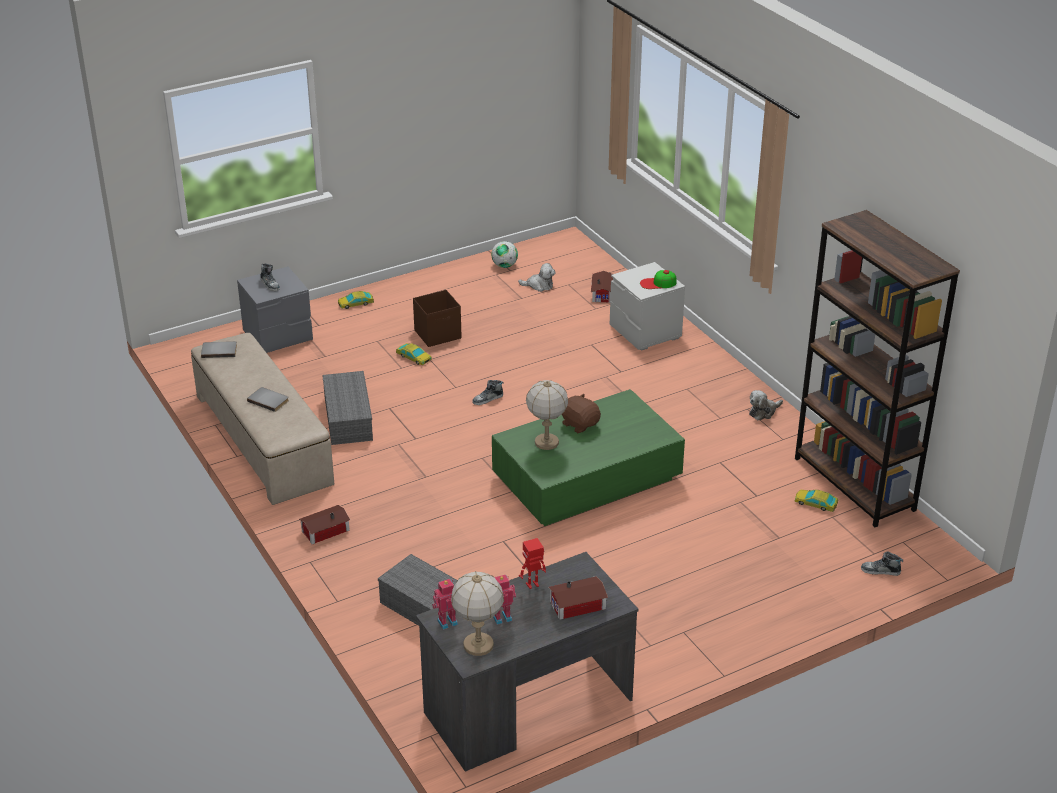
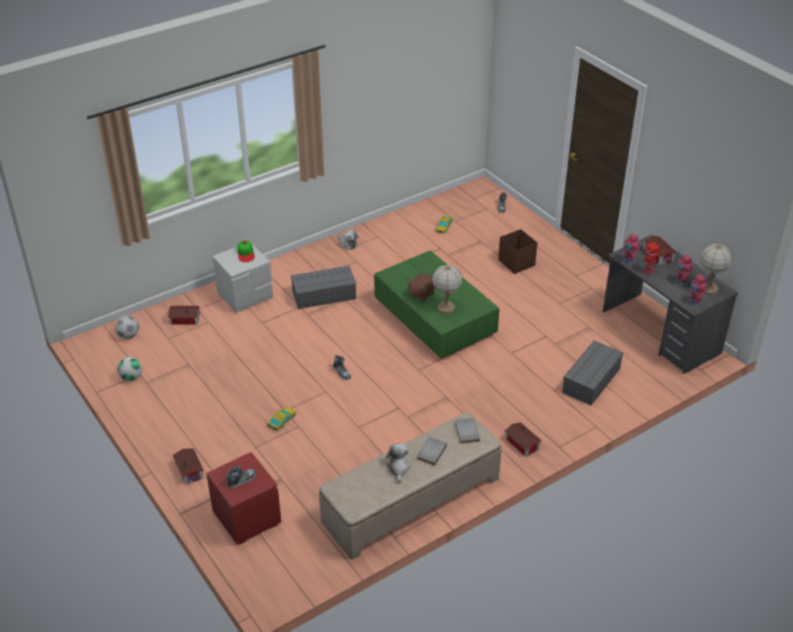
camera: 95 degrees left, 5 degrees up
grey book [201,341,237,358] -> grey book moved to [455,418,480,444]
grey nightstand [237,266,313,353] -> red nightstand [206,452,281,545]
grey storage box [322,371,373,445] -> grey storage box moved to [291,266,356,309]
toy car [338,291,374,309] -> toy house [173,448,204,485]
brown storage box [413,290,462,347] -> brown storage box moved to [498,229,537,274]
plush toy [518,263,555,292] -> plush toy moved to [385,443,411,483]
brown bookcase [795,210,960,527] -> none
none -> football [115,316,139,339]
none -> toy robot [622,233,640,265]

